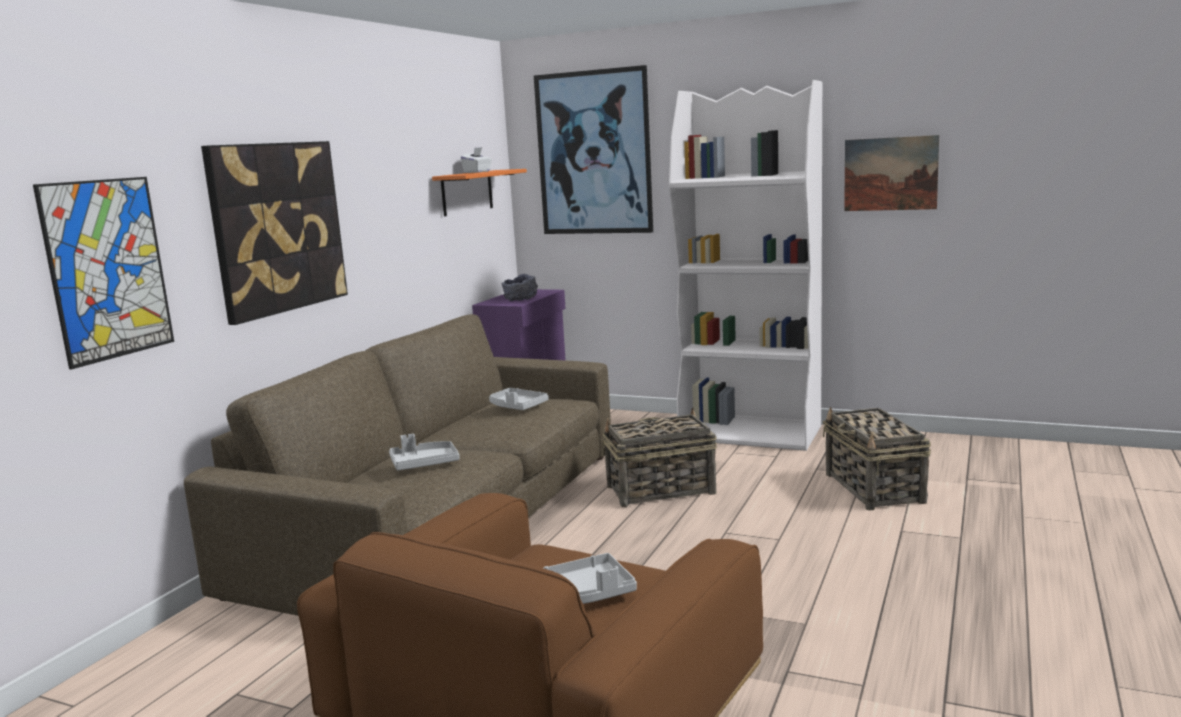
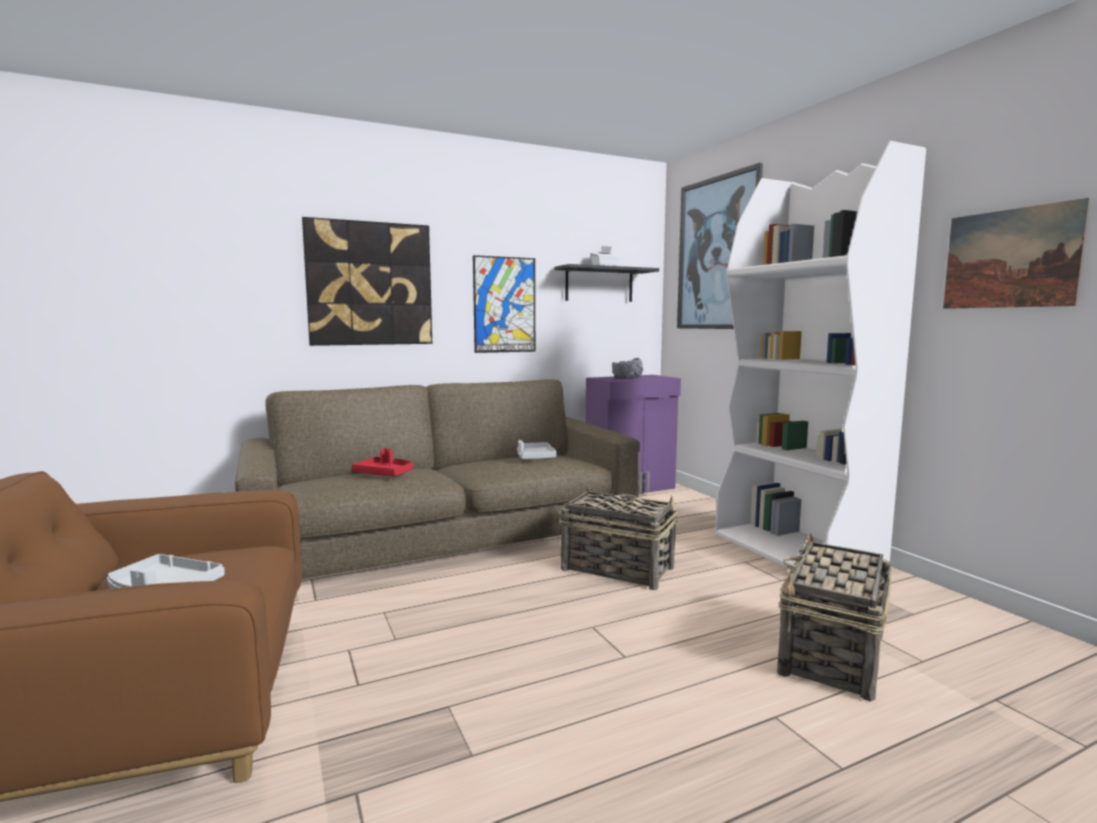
camera: 40 degrees right, 5 degrees down
picture [33,177,174,369] -> picture moved to [473,255,535,353]
grey tray [389,434,460,470] -> red tray [351,448,413,476]
orange shelf [432,169,527,216] -> black shelf [554,264,659,302]

